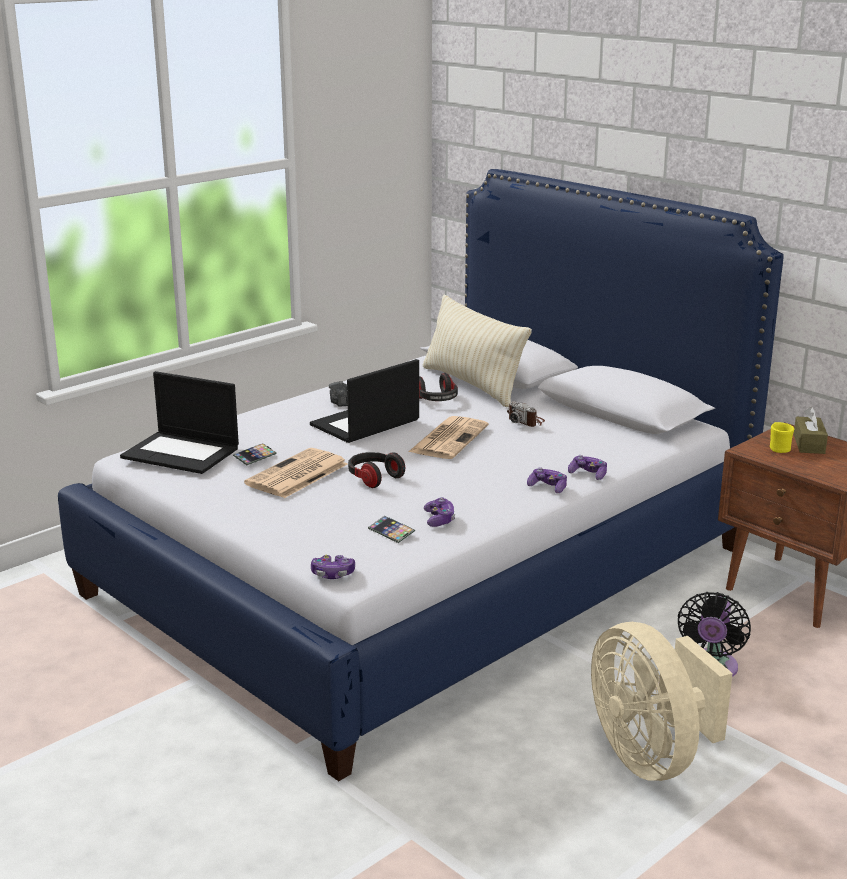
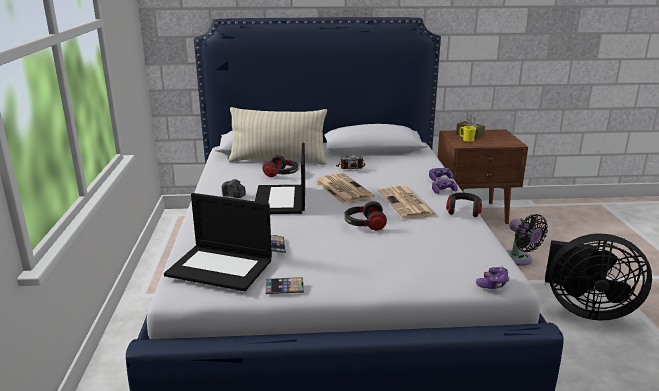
camera: 50 degrees left, 0 degrees up
laptop [120,371,239,474] -> laptop turned 45 degrees clockwise [164,193,272,291]
newspaper [244,448,348,498] -> newspaper moved to [378,186,436,219]
phone [368,516,415,543] -> phone moved to [266,277,304,294]
game controller [424,497,455,527] -> none
beige fan [591,622,733,781] -> black fan [545,233,652,321]
none -> headphones [446,192,482,217]

